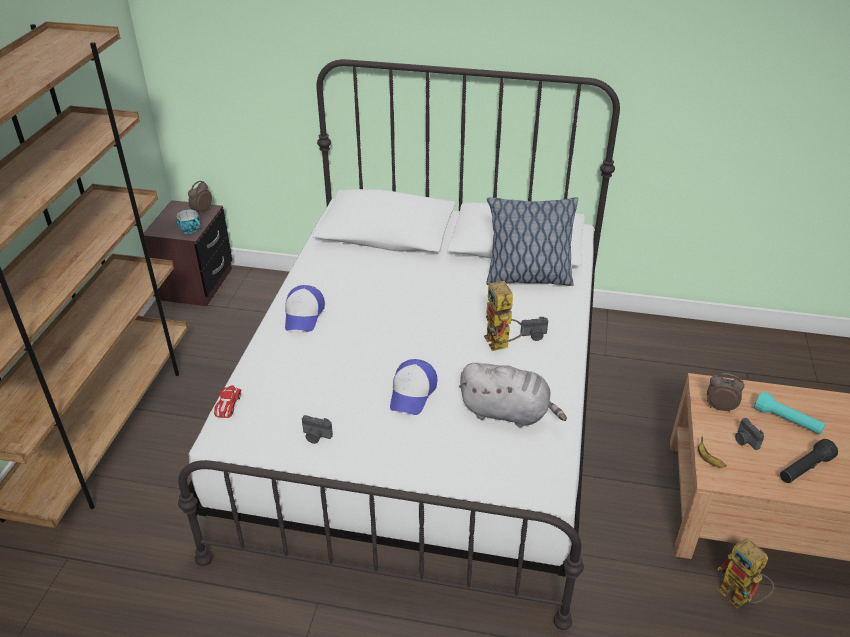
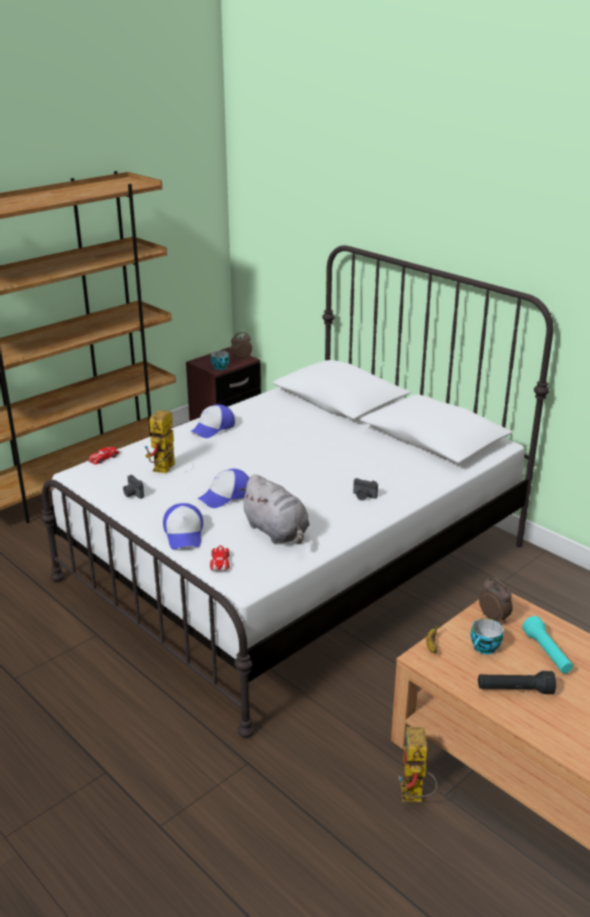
camera: 35 degrees right, 10 degrees down
toy robot [484,281,524,351] -> toy robot moved to [145,410,175,473]
pillow [486,197,578,286] -> none
camera [735,418,764,450] -> cup [470,618,503,655]
none -> cap [163,503,203,550]
none -> toy car [210,545,230,571]

